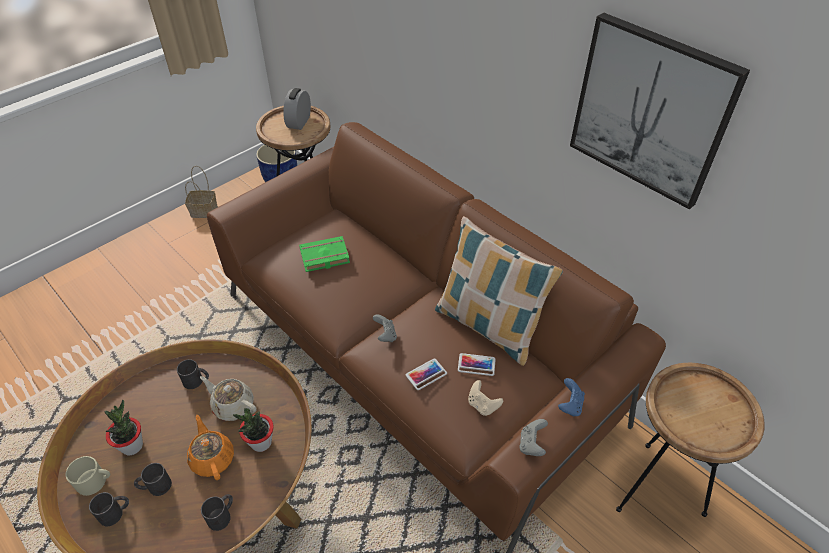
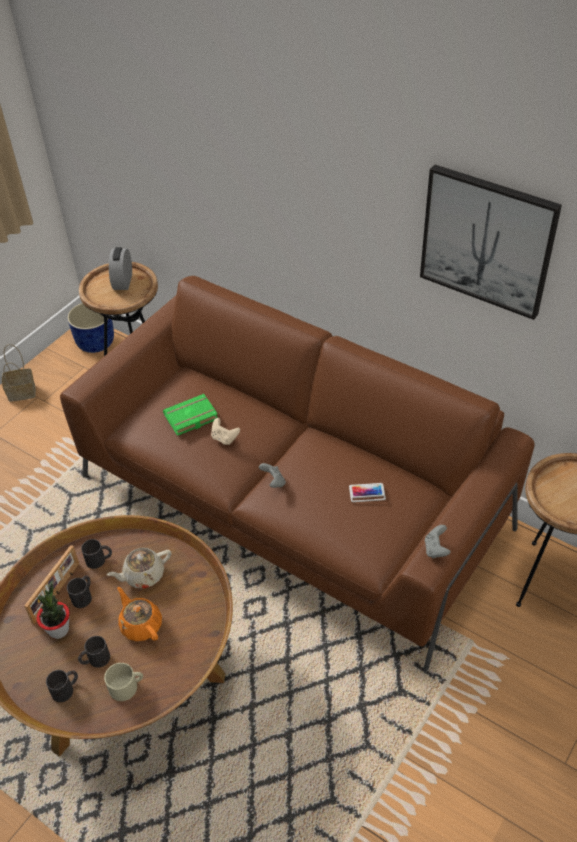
camera: 10 degrees left, 0 degrees up
beige mug [66,456,110,496] -> beige mug moved to [104,663,143,701]
beige teapot [200,376,257,421] -> beige teapot turned 45 degrees counterclockwise [107,548,171,588]
black mug [201,494,233,531] -> black mug moved to [67,575,92,608]
potted plant [233,408,274,452] -> none
phone [406,359,447,390] -> none
pillow [435,216,563,366] -> none
beige game controller [468,380,503,416] -> beige game controller moved to [211,418,240,445]
blue game controller [558,378,585,416] -> none
none -> picture frame [24,545,79,624]

